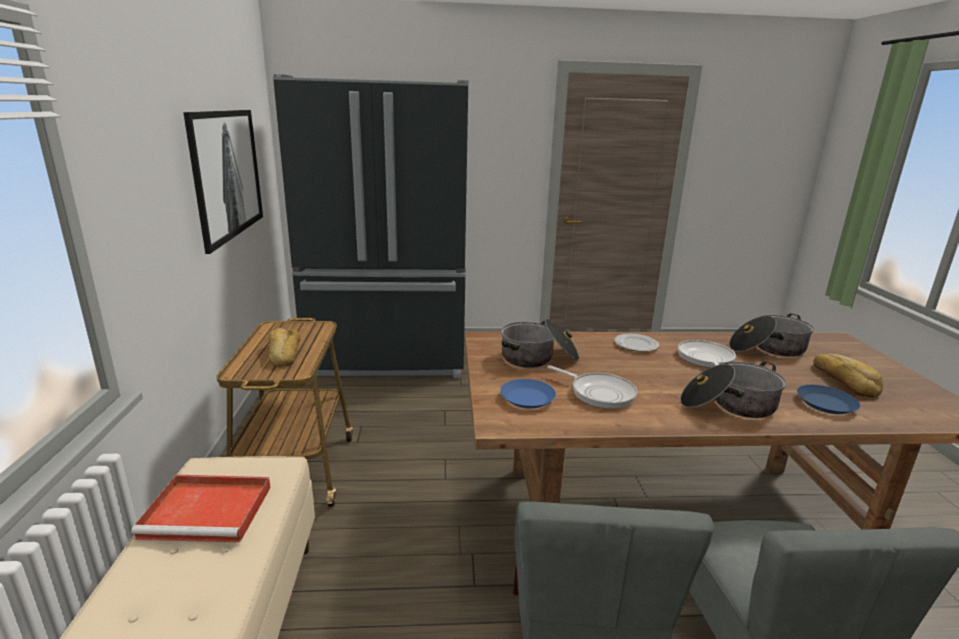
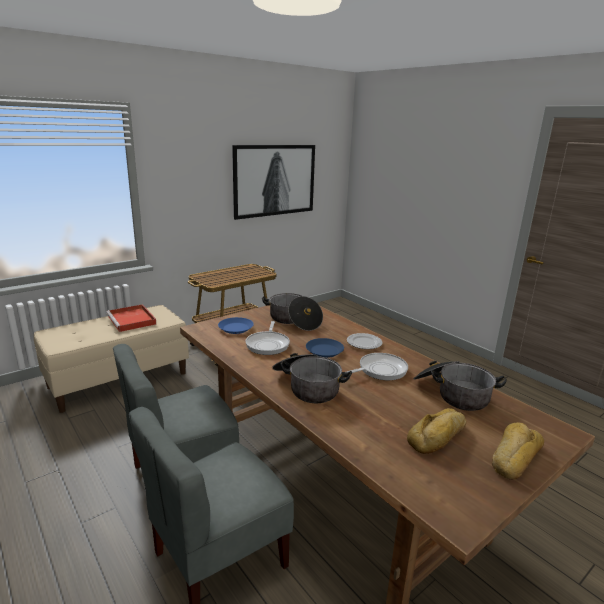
camera: 55 degrees right, 0 degrees up
bread [269,328,300,366] -> bread moved to [492,422,544,480]
black fridge [273,74,469,378] -> none
blue plate [797,385,860,414] -> blue plate moved to [306,338,344,358]

